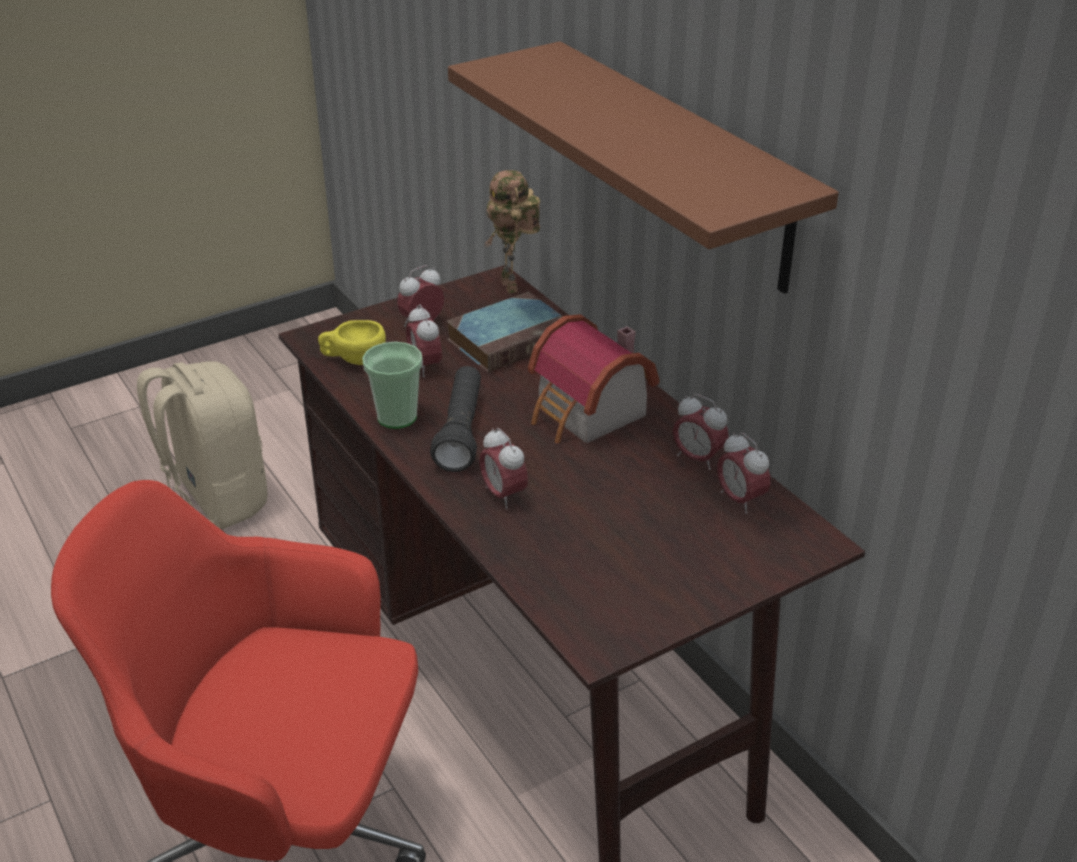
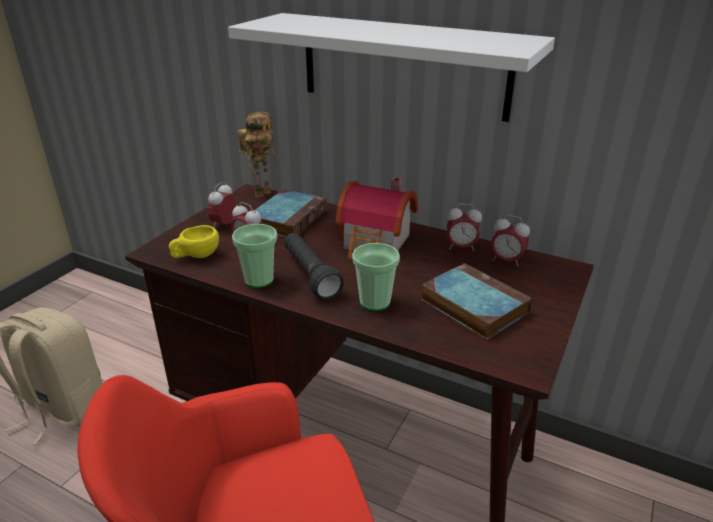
camera: 30 degrees left, 5 degrees down
brown shelf [448,41,839,294] -> white shelf [228,13,555,122]
alarm clock [479,428,528,509] -> cup [352,243,400,311]
toy robot [484,170,540,294] -> toy robot turned 90 degrees counterclockwise [237,112,278,198]
none -> book [421,263,532,340]

